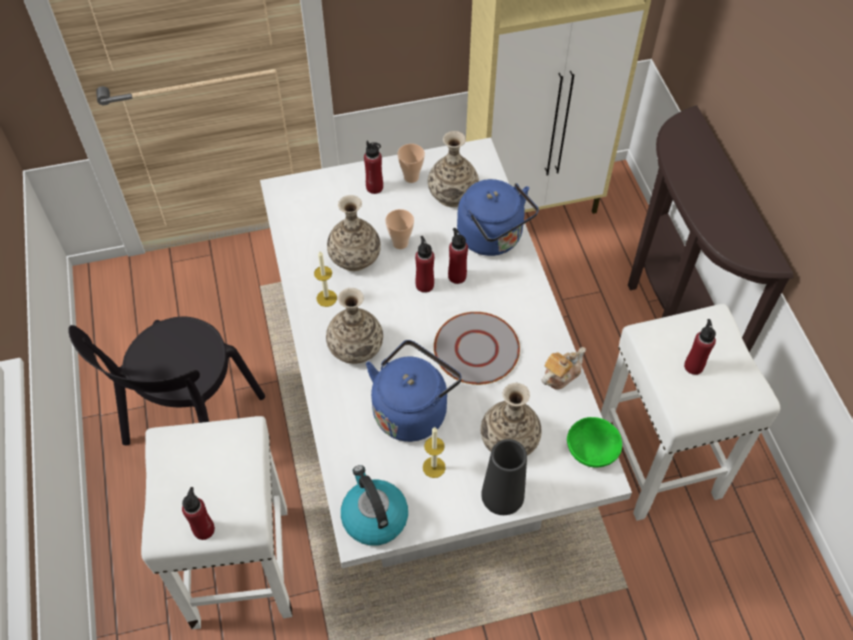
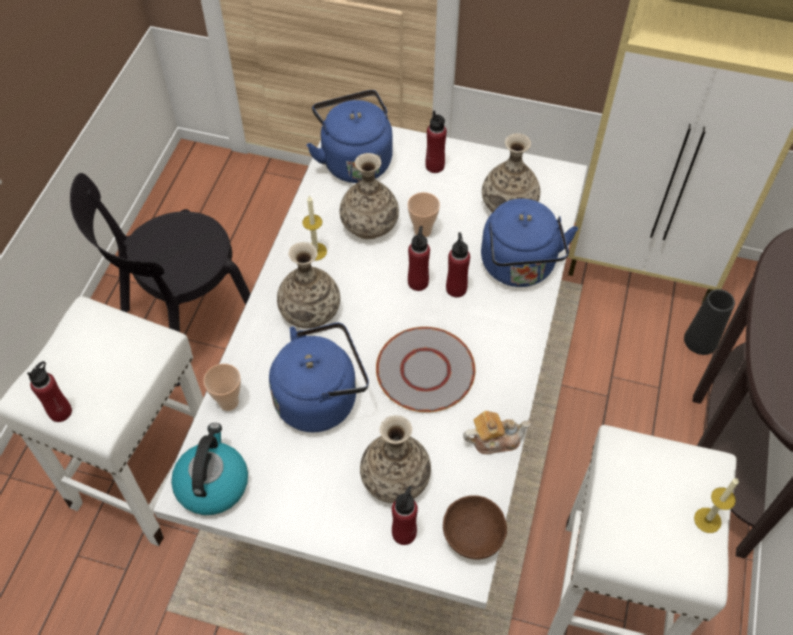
camera: 30 degrees right, 0 degrees up
cup [397,144,425,183] -> cup moved to [203,364,241,411]
candle [423,427,446,478] -> candle moved to [694,478,739,533]
black vase [481,439,527,515] -> black vase moved to [684,289,735,355]
green bowl [567,417,622,468] -> brown bowl [443,495,507,560]
red bottle [684,319,716,375] -> red bottle moved to [392,486,418,545]
none -> blue kettle [306,90,393,183]

